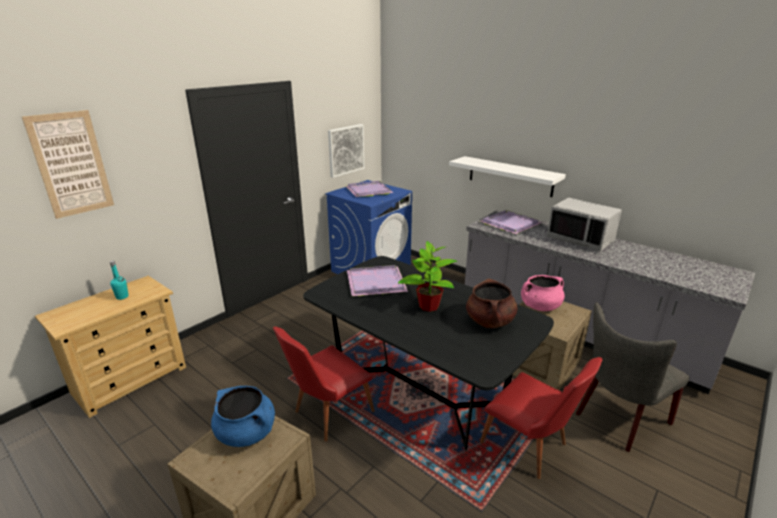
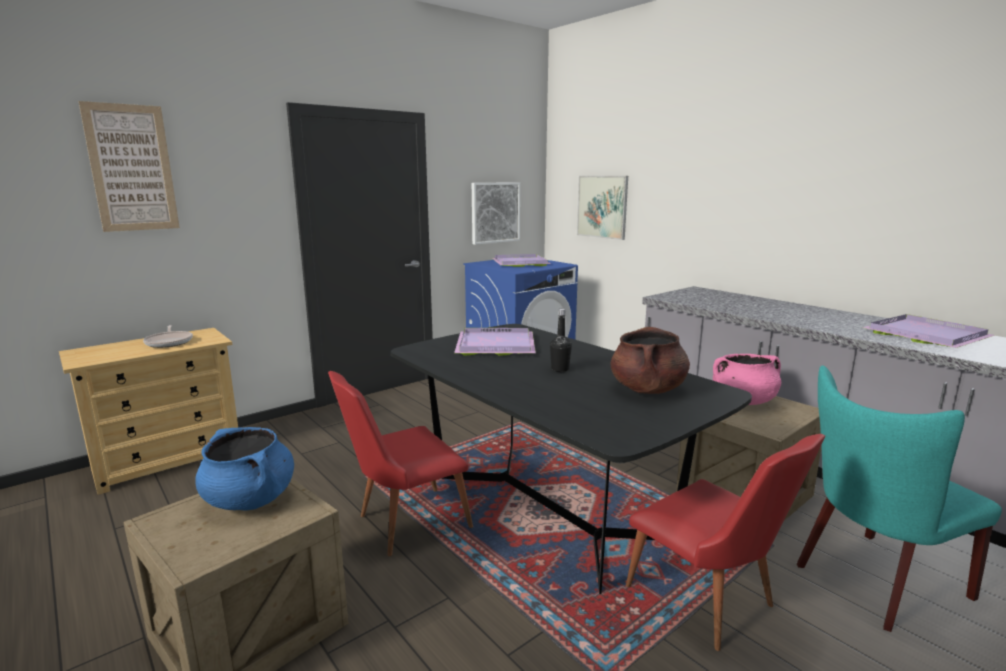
camera: 10 degrees right, 10 degrees down
turquoise bottle [110,261,129,300] -> frying pan [143,325,193,348]
potted plant [398,241,457,312] -> black bottle [550,309,572,372]
white shelf [449,156,566,197] -> none
purple tray [480,210,541,234] -> purple tray moved to [862,314,995,348]
grey microwave [547,197,622,252] -> none
grey chair [576,302,690,452] -> turquoise chair [797,365,1002,632]
none -> picture [577,176,628,240]

